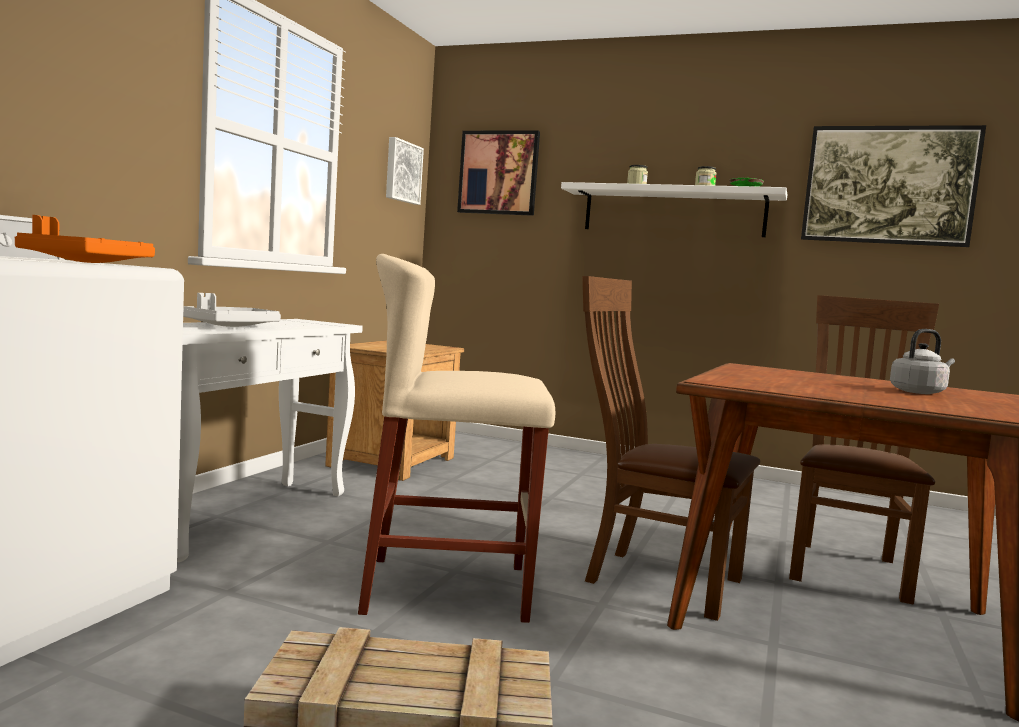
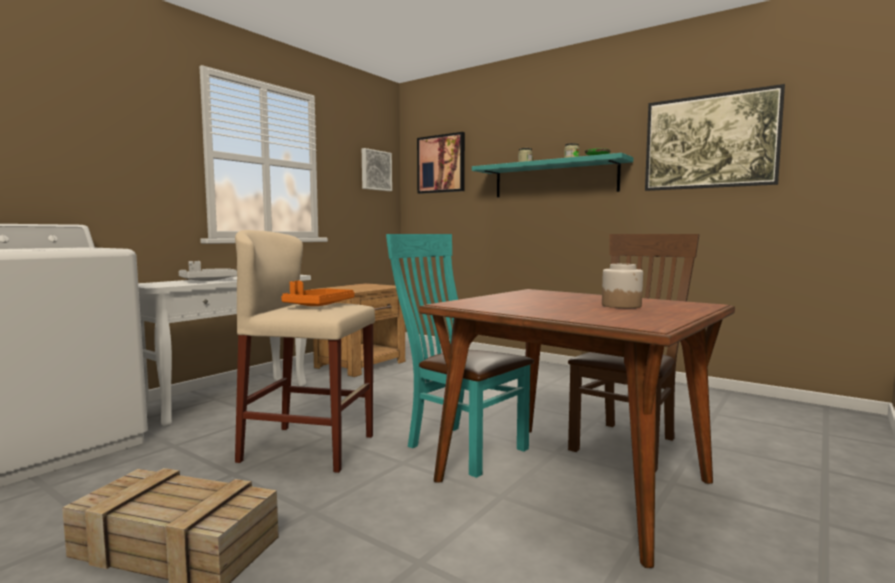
camera: 15 degrees right, 0 degrees up
orange tray [15,215,155,263] -> orange tray moved to [281,281,354,306]
white shelf [561,182,788,237] -> turquoise shelf [472,153,633,197]
brown chair [582,276,760,621] -> turquoise chair [386,234,534,478]
grey kettle [890,329,955,394] -> jar [602,264,643,308]

